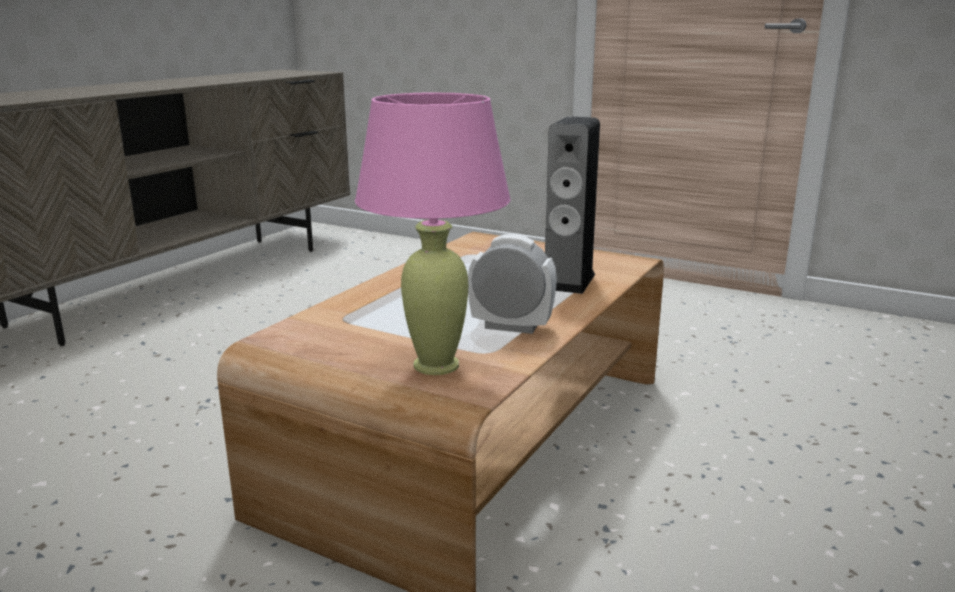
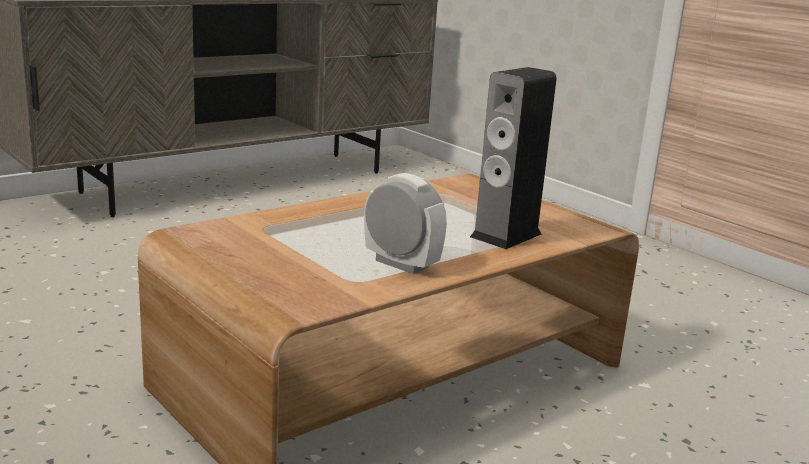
camera: 20 degrees right, 0 degrees up
pink table lamp [355,92,511,375] -> none

